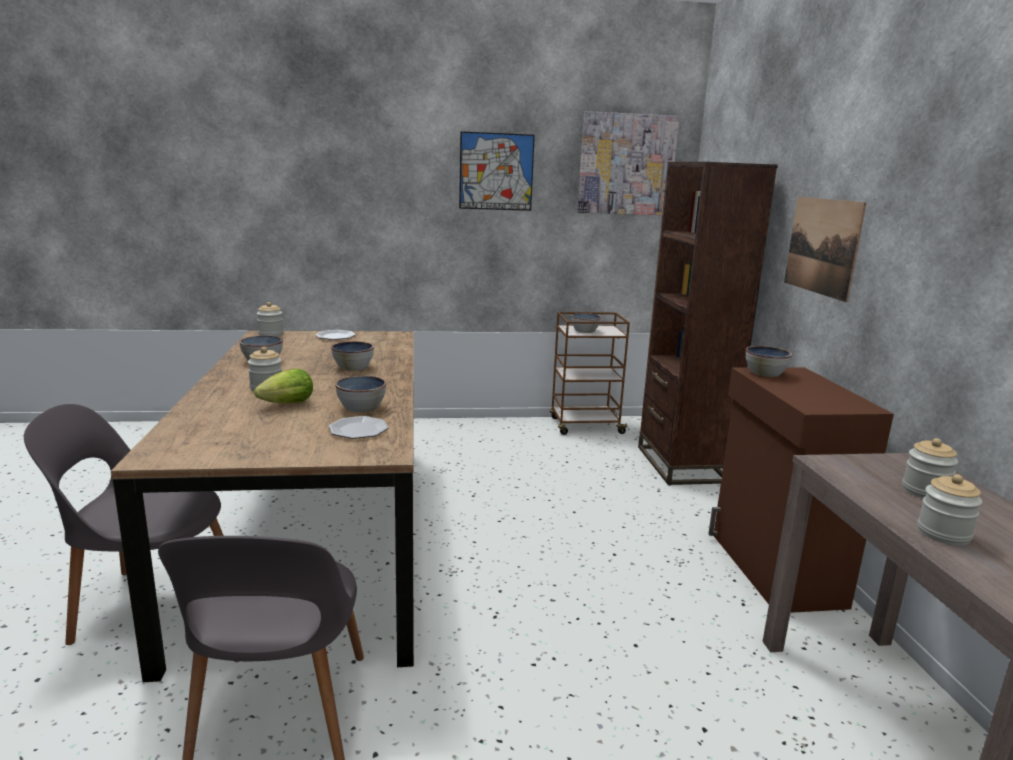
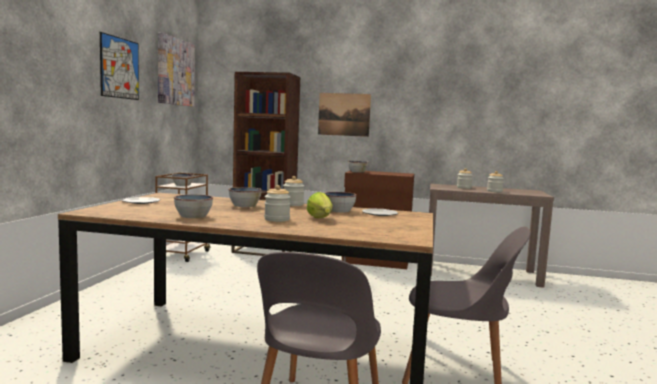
camera: 70 degrees left, 10 degrees down
jar [257,302,284,336] -> jar moved to [283,176,304,206]

